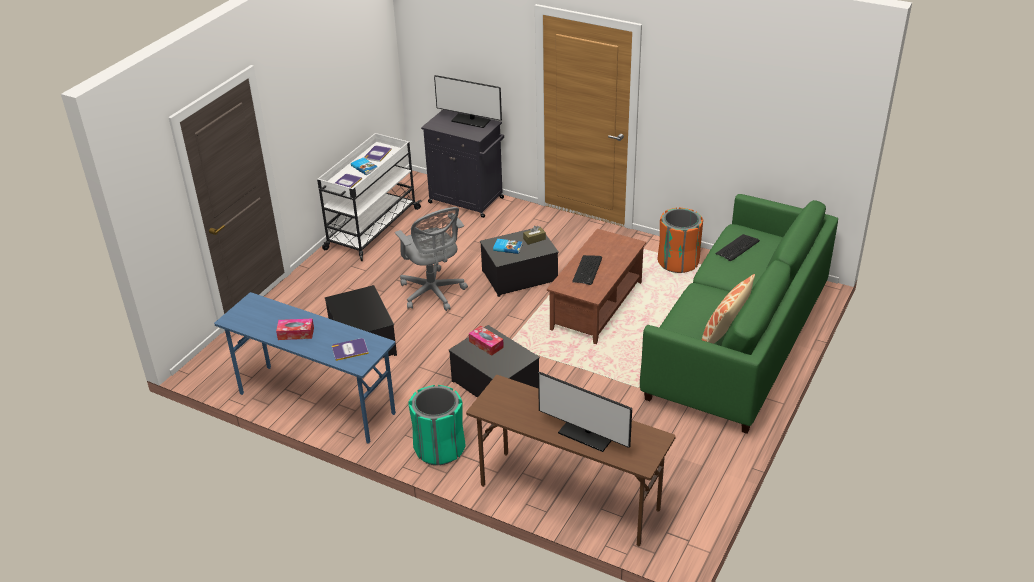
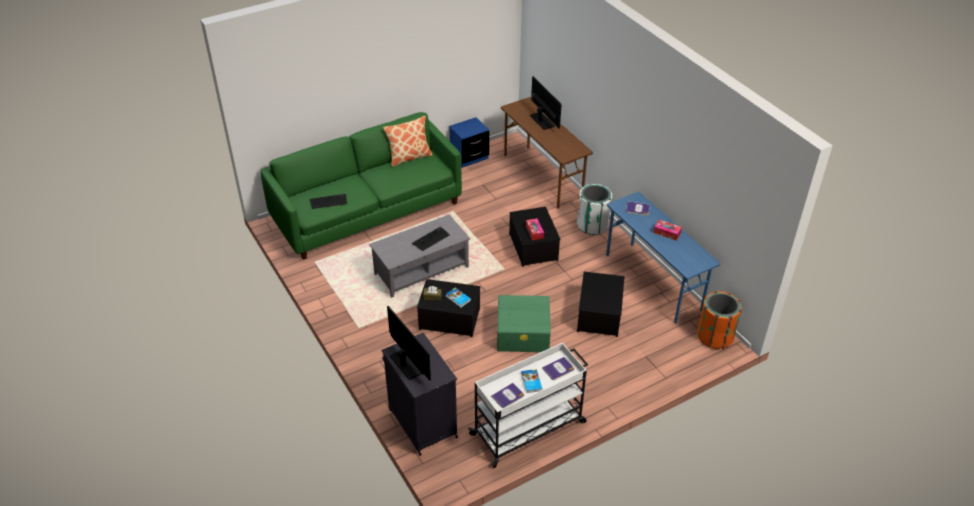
camera: 150 degrees left, 5 degrees up
grey office chair [395,207,468,311] -> green storage box [497,295,551,352]
green trash can [408,385,465,465] -> white trash can [577,184,612,235]
brown coffee table [547,229,646,344] -> grey coffee table [369,214,470,298]
orange trash can [657,207,703,273] -> orange trash can moved to [697,291,742,349]
none -> blue nightstand [449,117,489,168]

